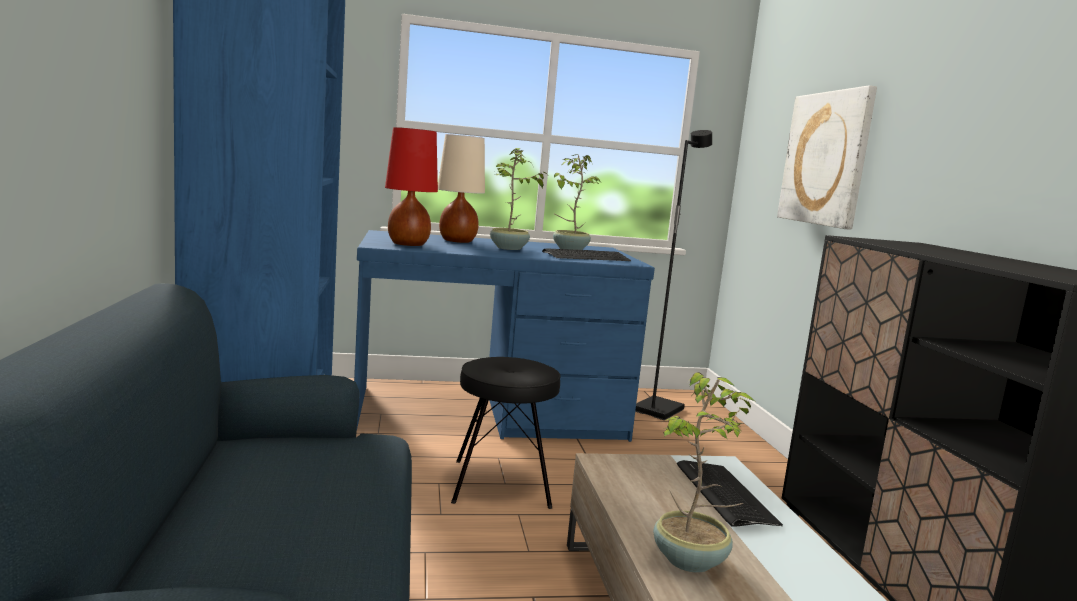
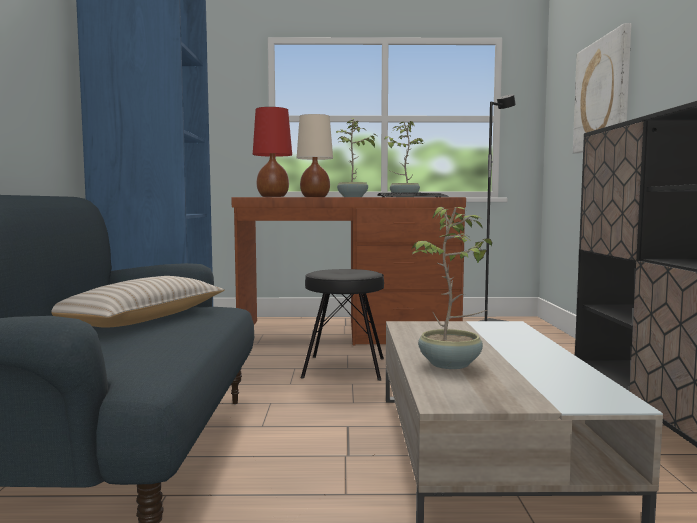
camera: 10 degrees right, 5 degrees down
blue desk [354,230,655,442] -> brown desk [231,197,466,345]
keyboard [677,460,783,527] -> none
none -> beige pillow [51,276,225,328]

